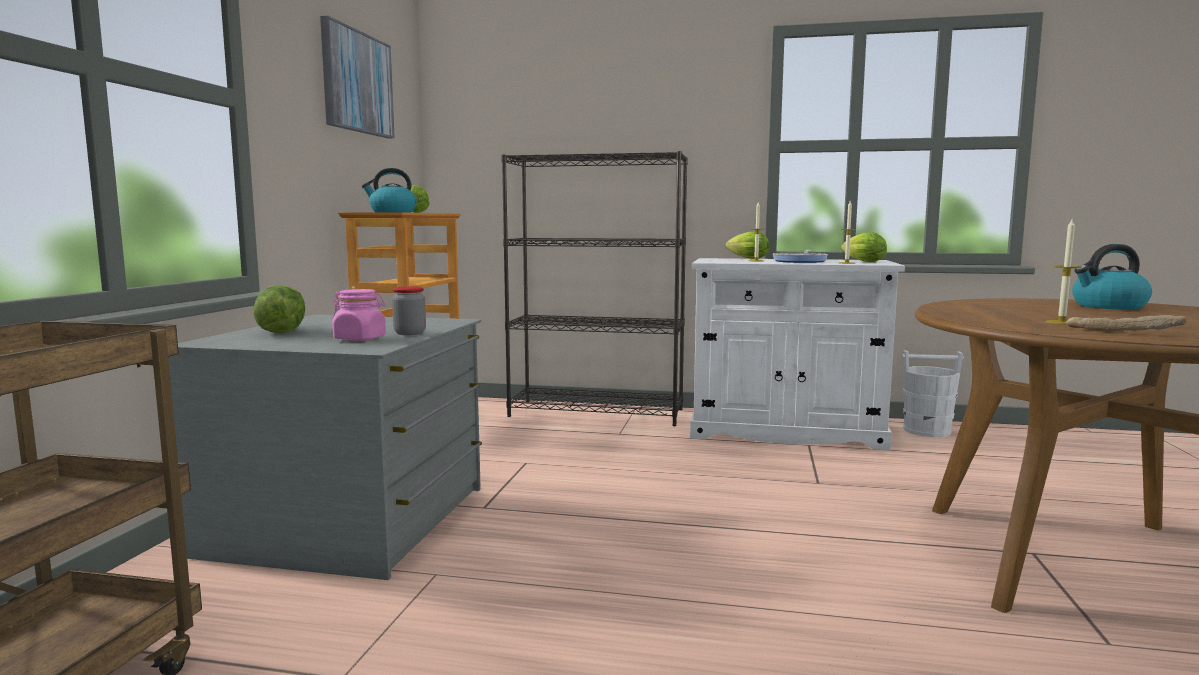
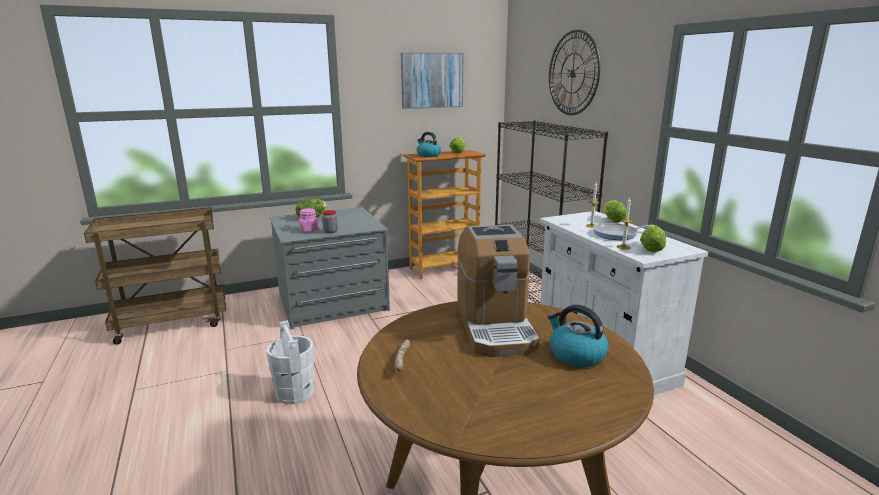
camera: 55 degrees right, 10 degrees up
white bucket [902,350,964,437] -> white bucket moved to [266,320,314,404]
candle [1046,220,1081,325] -> none
none -> coffee machine [457,224,540,357]
none -> wall clock [549,30,600,115]

